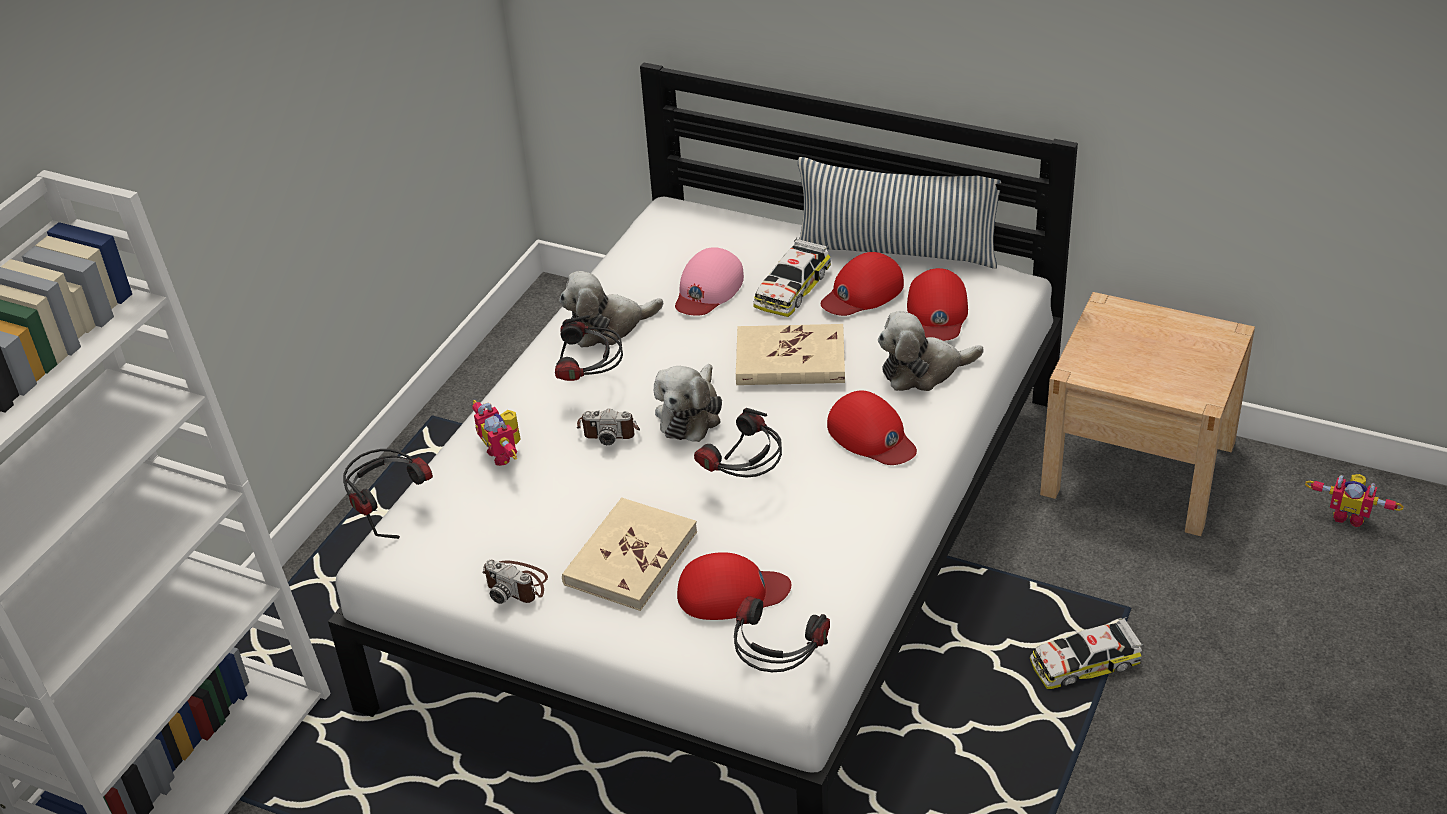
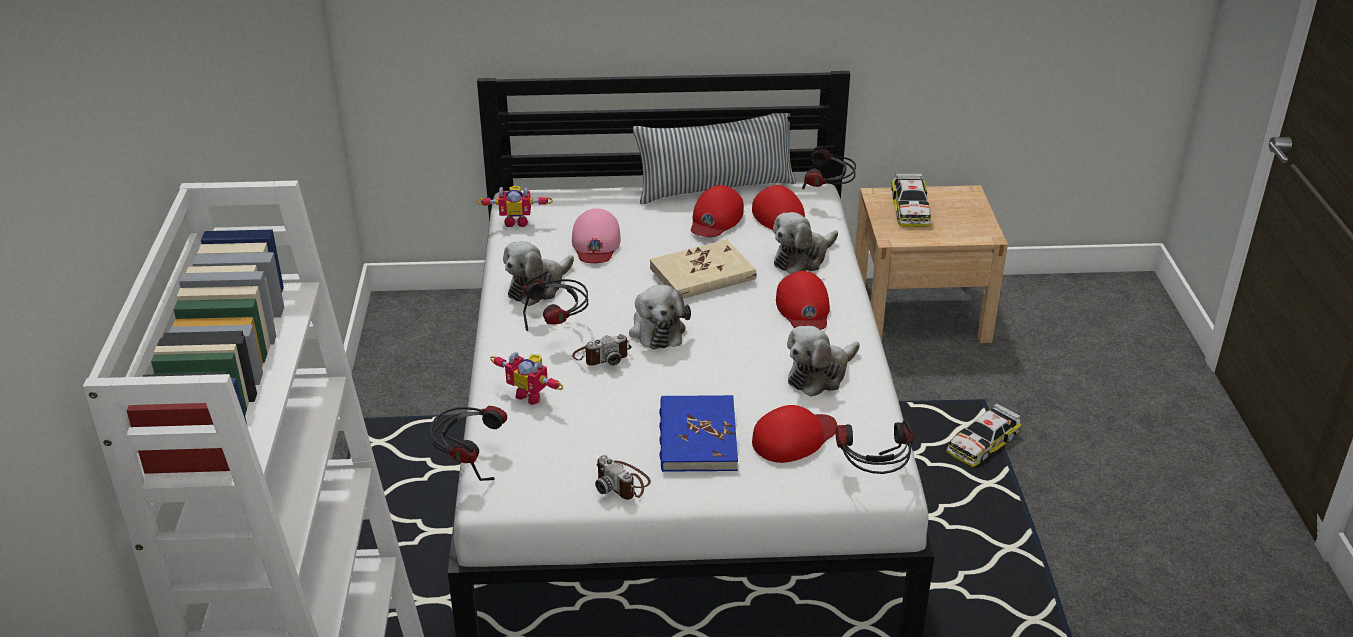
camera: 30 degrees left, 5 degrees down
camera [483,560,548,604] -> camera turned 45 degrees clockwise [595,455,651,500]
beige book [562,497,697,611] -> blue book [659,395,738,472]
headphones [694,408,782,477] -> headphones moved to [802,145,856,190]
toy car [753,238,831,317] -> toy car moved to [891,173,931,227]
red cap [827,390,917,465] -> red cap turned 60 degrees clockwise [776,271,830,330]
toy robot [1305,474,1404,527] -> toy robot moved to [477,186,553,227]
none -> plush toy [787,326,860,397]

